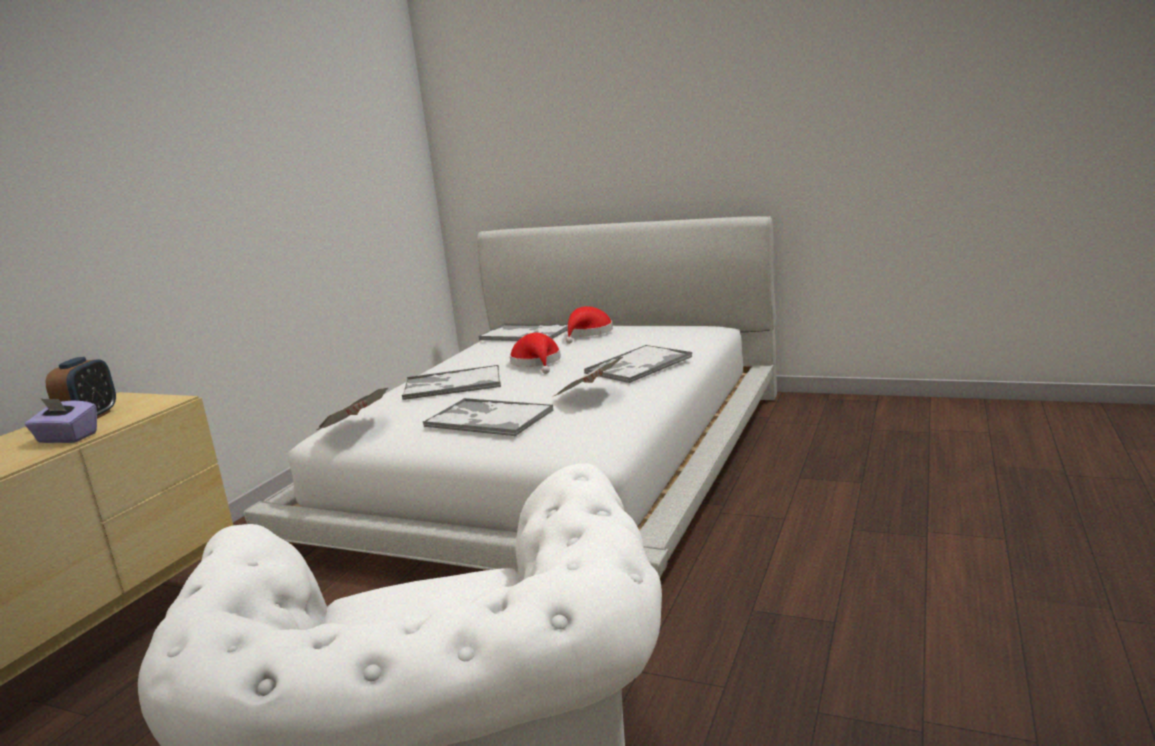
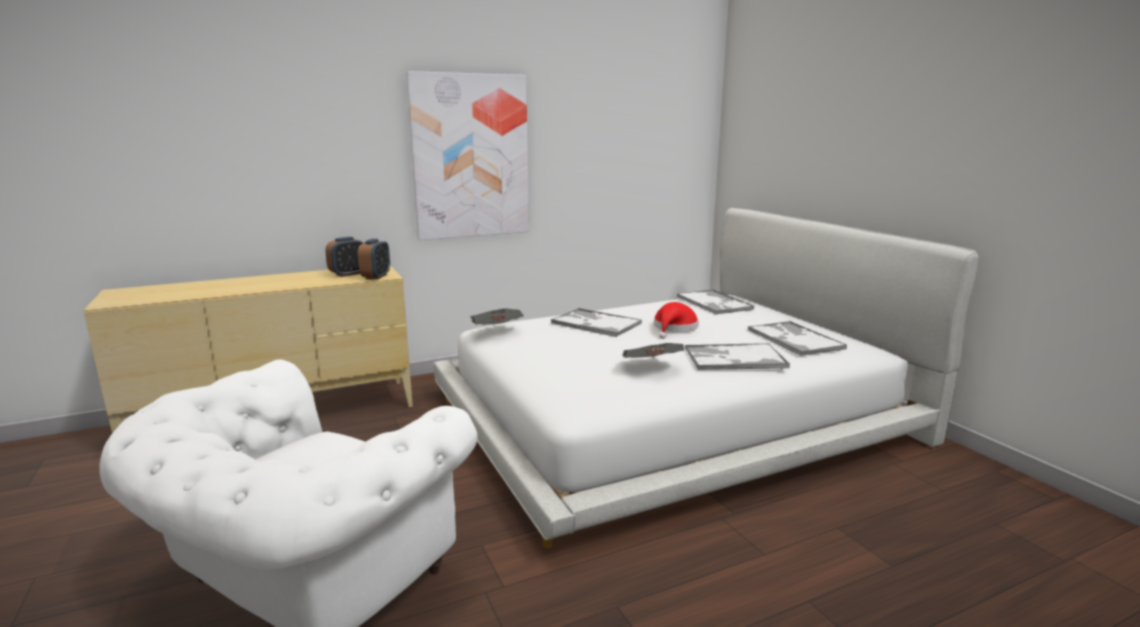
camera: 40 degrees right, 0 degrees up
purple tissue box [25,398,97,443] -> none
tray [423,398,553,436] -> tray moved to [748,321,847,356]
red hat [566,306,613,344] -> none
none -> alarm clock [358,239,390,280]
none -> picture [406,71,529,240]

